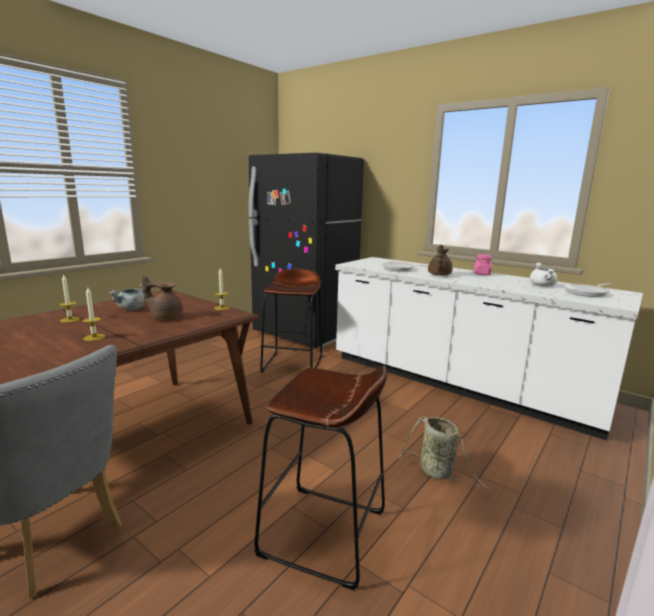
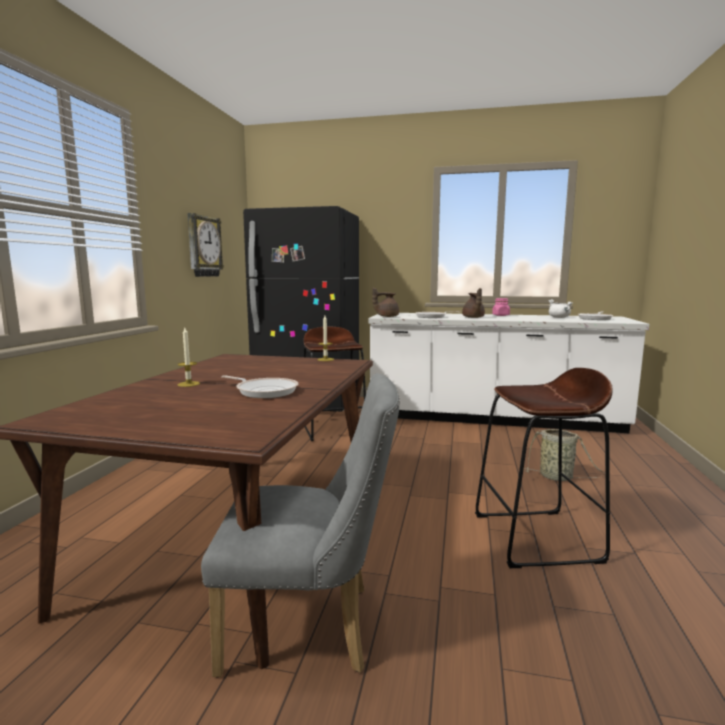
camera: 25 degrees left, 5 degrees down
candle [82,286,105,341] -> frying pan [221,375,298,398]
grey cooking pot [109,284,146,310] -> none
brown teapot [142,275,183,320] -> brown teapot moved to [372,287,399,317]
none -> wall clock [187,213,224,277]

